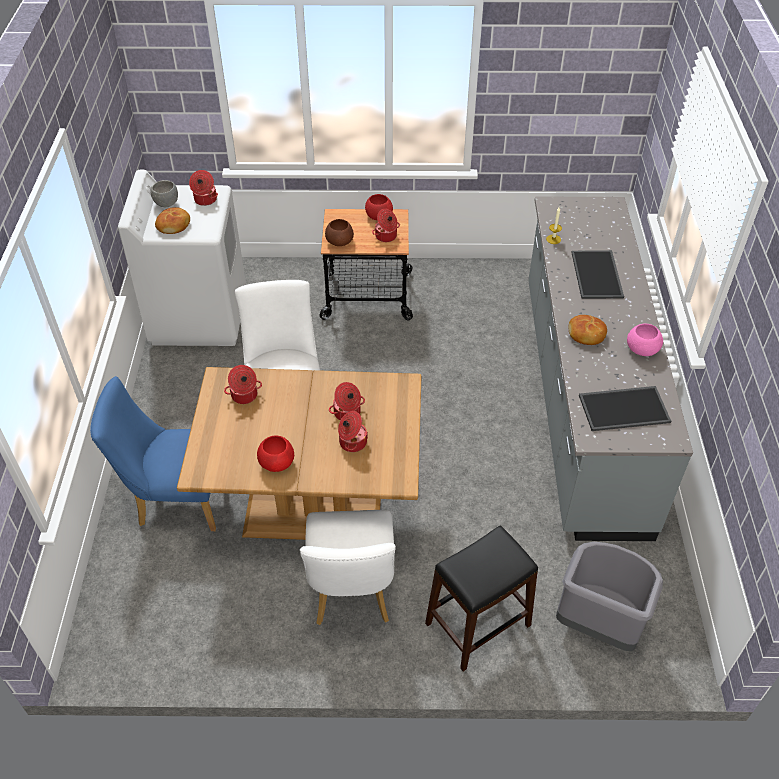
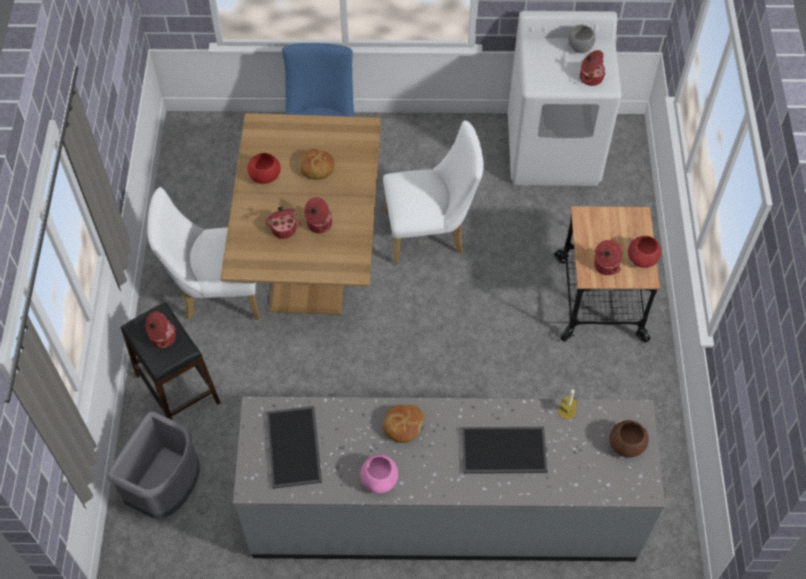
camera: 90 degrees right, 10 degrees up
bread [155,207,190,234] -> bread moved to [299,149,335,180]
cooking pot [224,365,262,404] -> cooking pot moved to [146,312,176,348]
brown bowl [325,219,354,246] -> brown bowl moved to [609,420,649,458]

